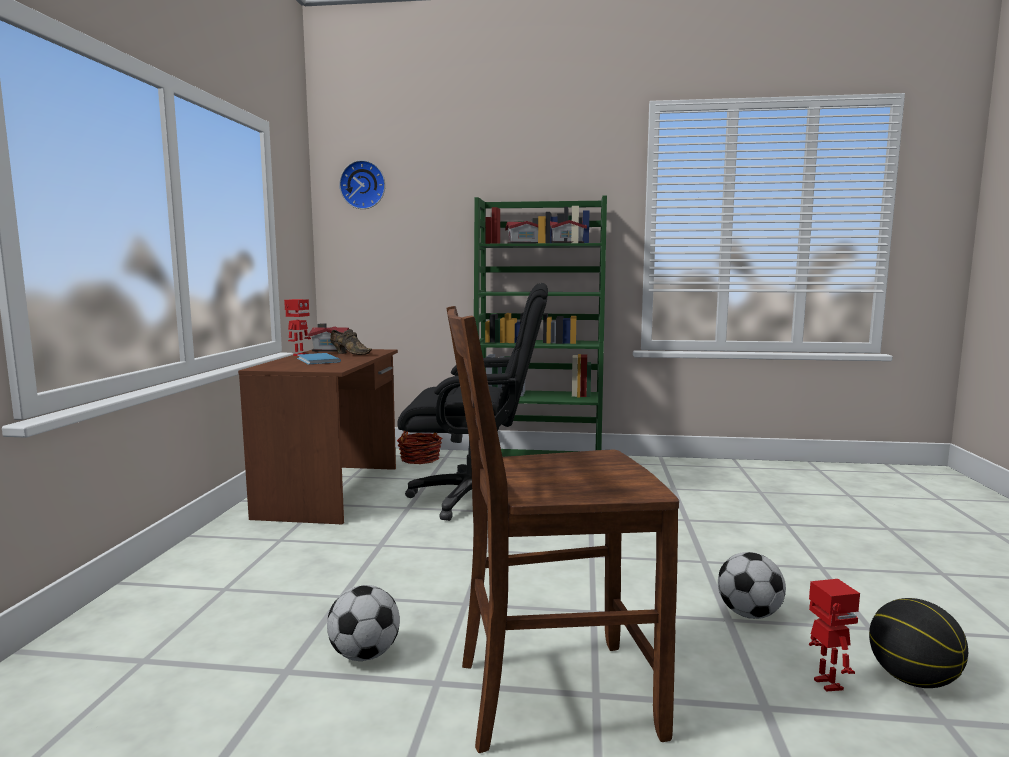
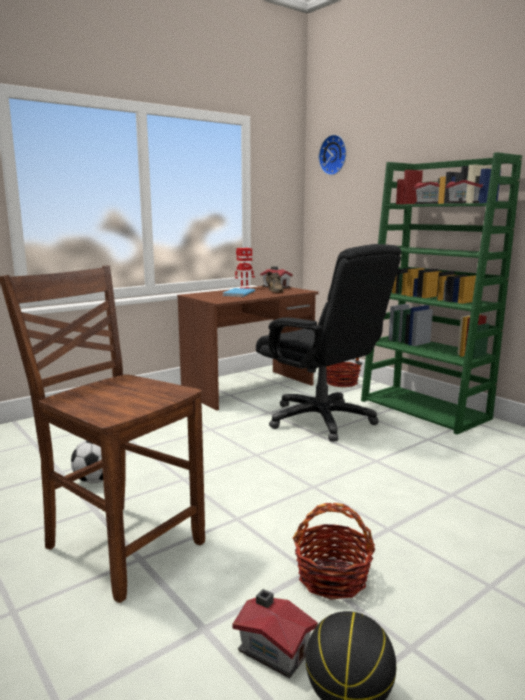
camera: 45 degrees right, 5 degrees up
football [718,552,786,619] -> basket [293,503,375,600]
toy robot [809,579,860,691] -> toy house [232,589,318,679]

